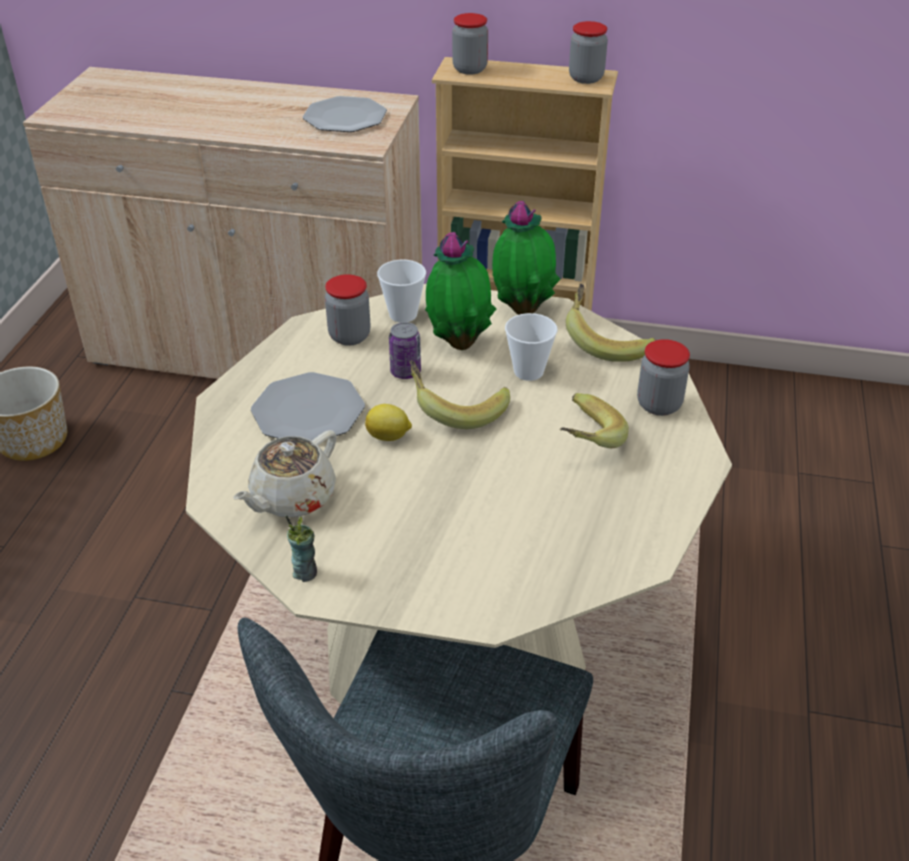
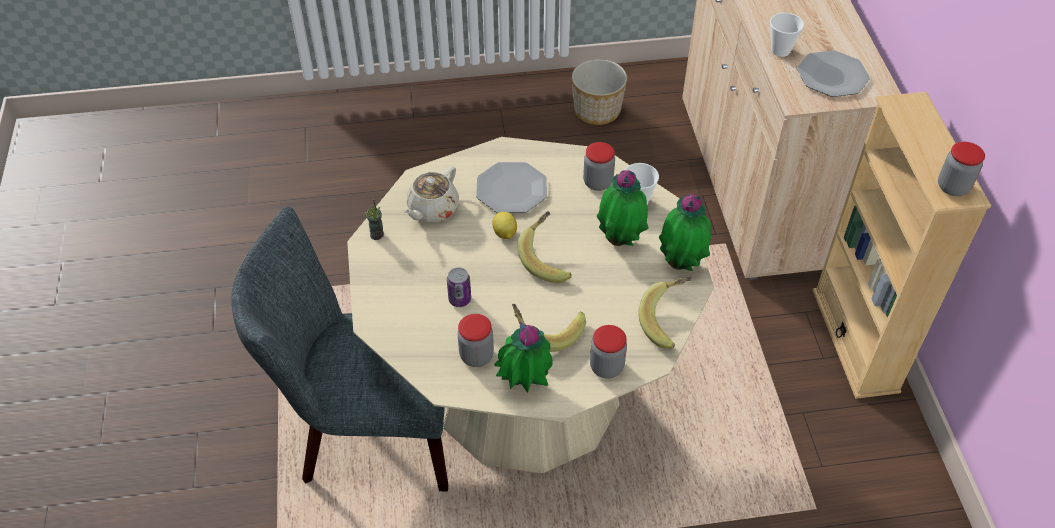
camera: 70 degrees right, 10 degrees up
beige teapot [234,430,337,517] -> beige teapot turned 75 degrees counterclockwise [404,166,459,222]
can [389,322,421,379] -> can moved to [447,267,471,307]
jar [452,13,488,75] -> jar moved to [458,314,494,367]
cup [505,313,558,381] -> cup moved to [770,13,804,57]
none -> potted plant [494,322,553,393]

